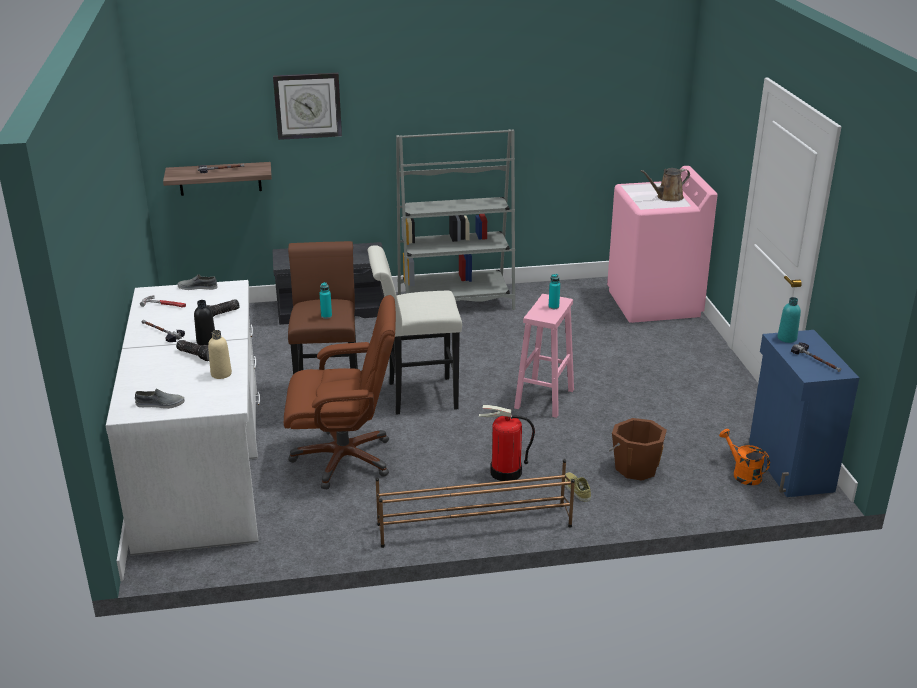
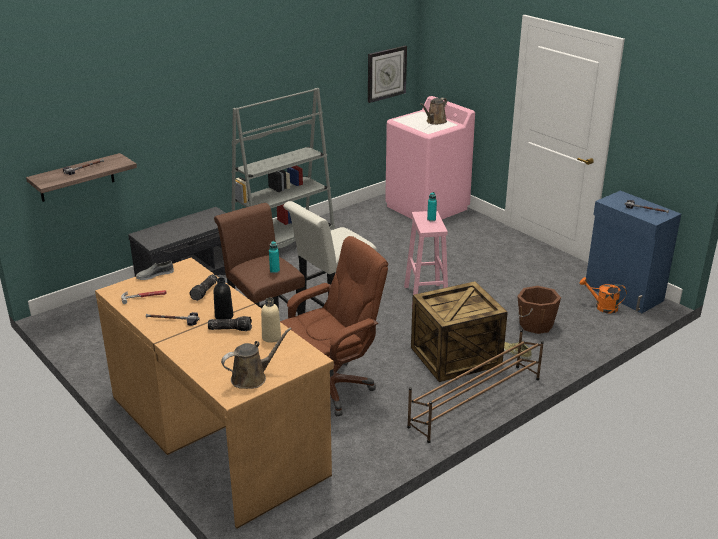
camera: 30 degrees left, 0 degrees up
white desk [106,280,260,555] -> brown desk [95,258,334,529]
grey shoe [135,388,185,409] -> brown watering can [221,327,292,389]
wall clock [273,73,342,140] -> wall clock moved to [368,46,407,103]
fire extinguisher [479,405,535,481] -> crate [411,281,508,382]
turquoise bottle [778,297,801,343] -> none

